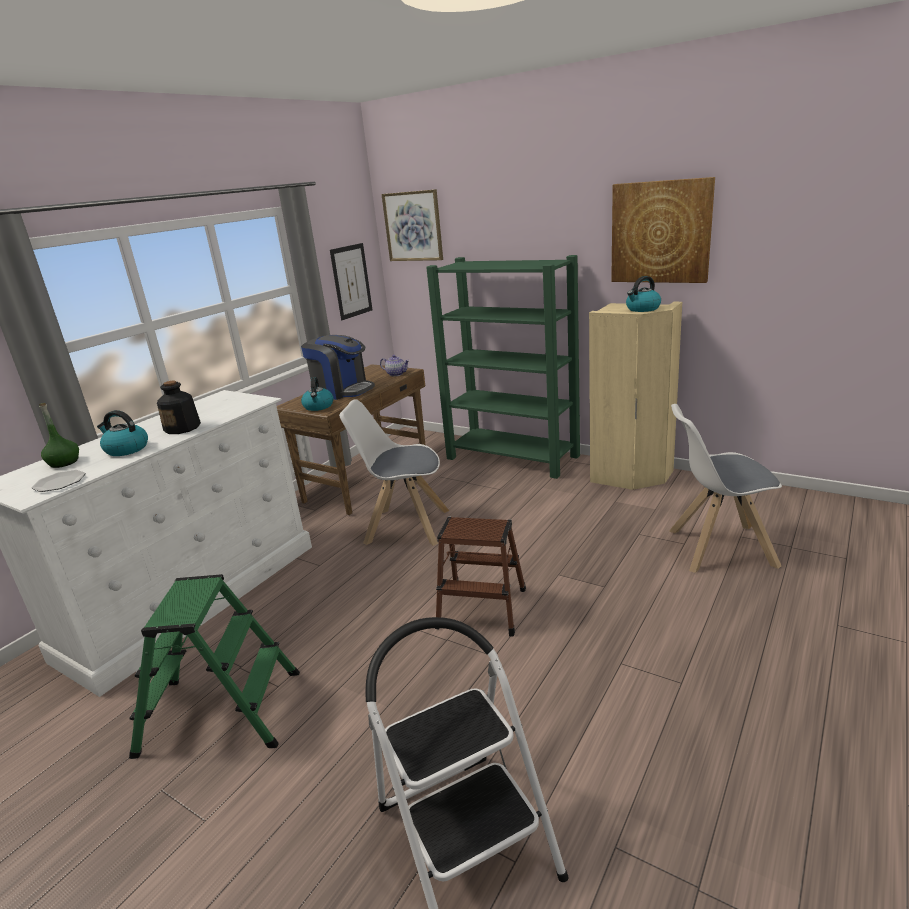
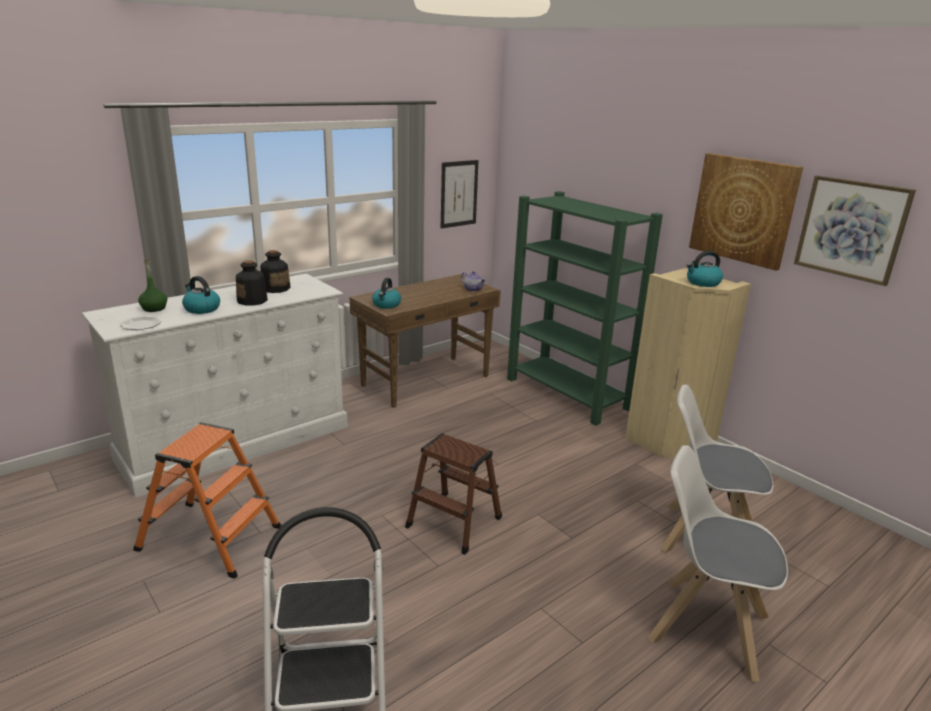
camera: 15 degrees right, 0 degrees up
green step ladder [129,574,300,759] -> orange step ladder [133,422,281,579]
coffee machine [301,335,375,400] -> none
chair [339,399,449,546] -> chair moved to [648,445,788,682]
picture [382,189,443,261] -> picture moved to [794,175,916,286]
none -> bottle [260,250,291,293]

